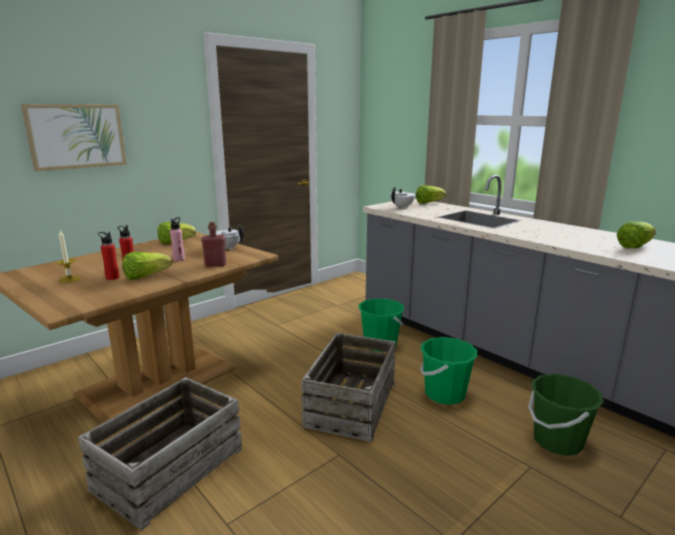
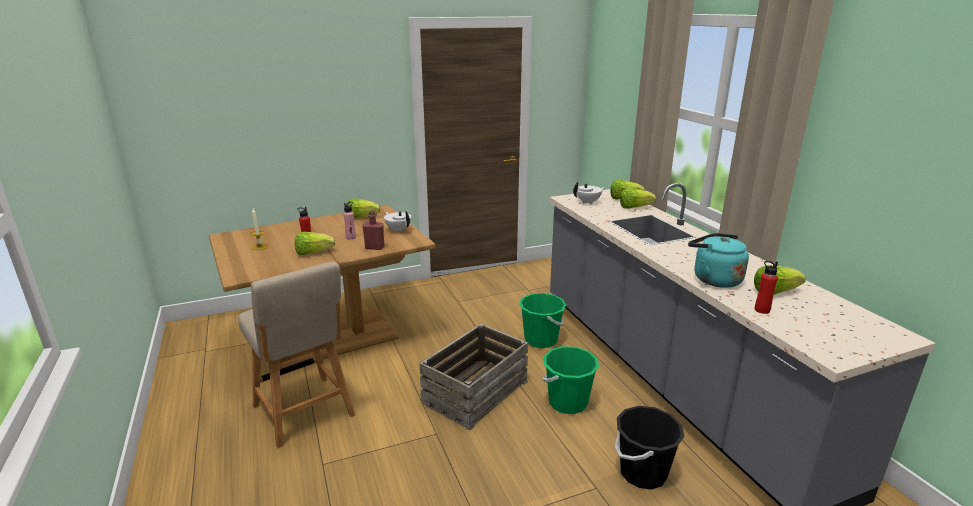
camera: 20 degrees right, 5 degrees up
picture [21,104,127,171] -> none
crate [78,377,242,531] -> beige chair [238,261,355,448]
red bottle [98,232,120,280] -> red bottle moved to [755,261,778,314]
green bucket [528,374,604,456] -> black bucket [615,406,684,490]
none -> lettuce [620,188,656,209]
none -> turquoise kettle [688,233,749,288]

